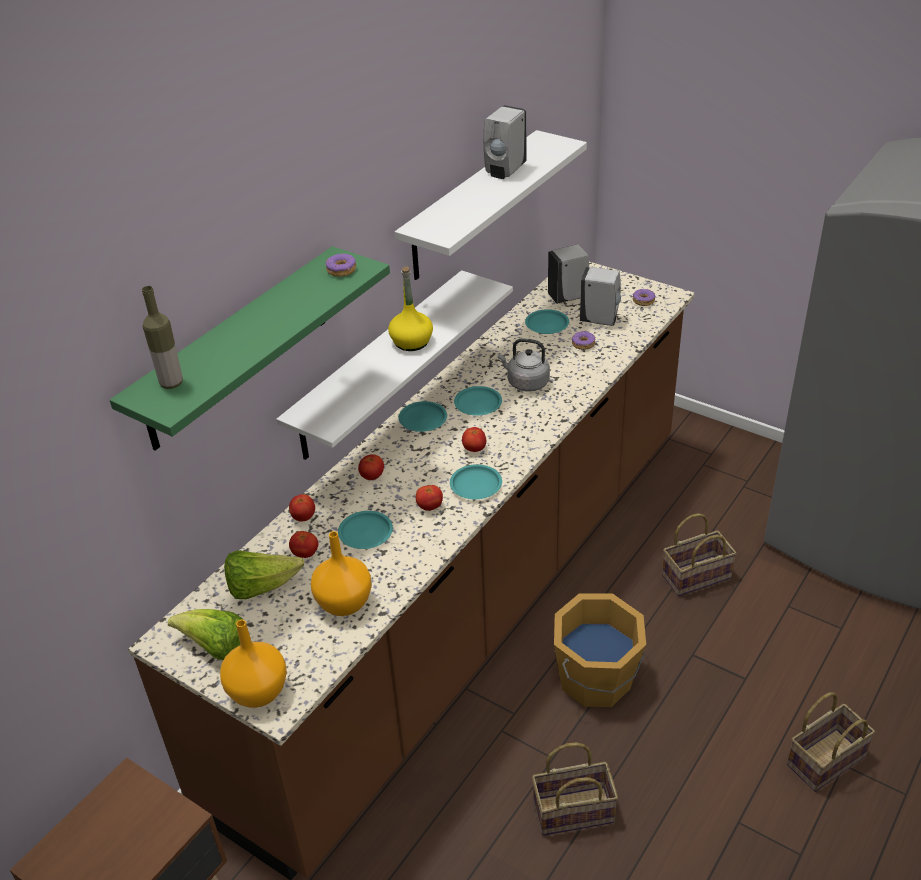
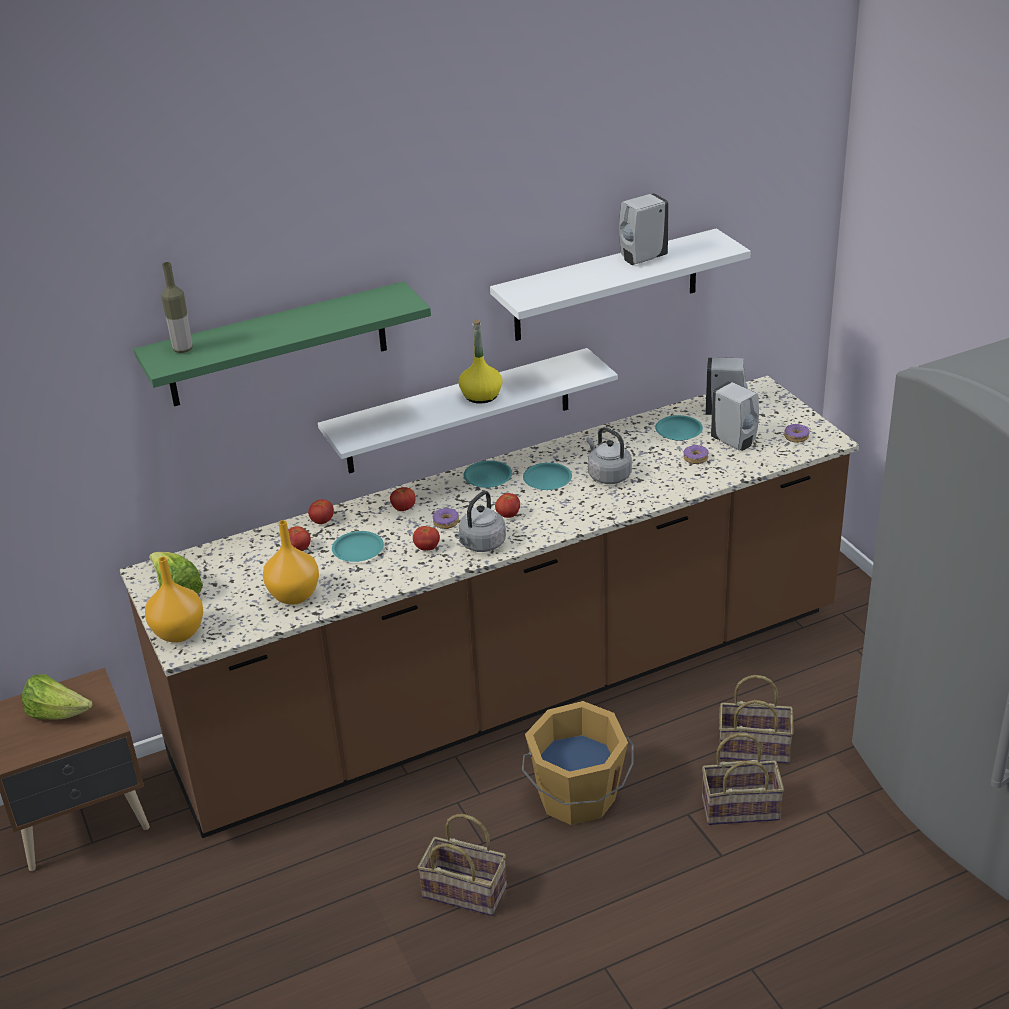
camera: 30 degrees right, 5 degrees down
lettuce [224,550,304,599] -> lettuce moved to [22,674,93,720]
donut [325,254,356,277] -> donut moved to [432,508,459,529]
turquoise plate [450,464,502,499] -> grey kettle [455,491,506,552]
basket [787,692,875,792] -> basket moved to [702,733,784,825]

